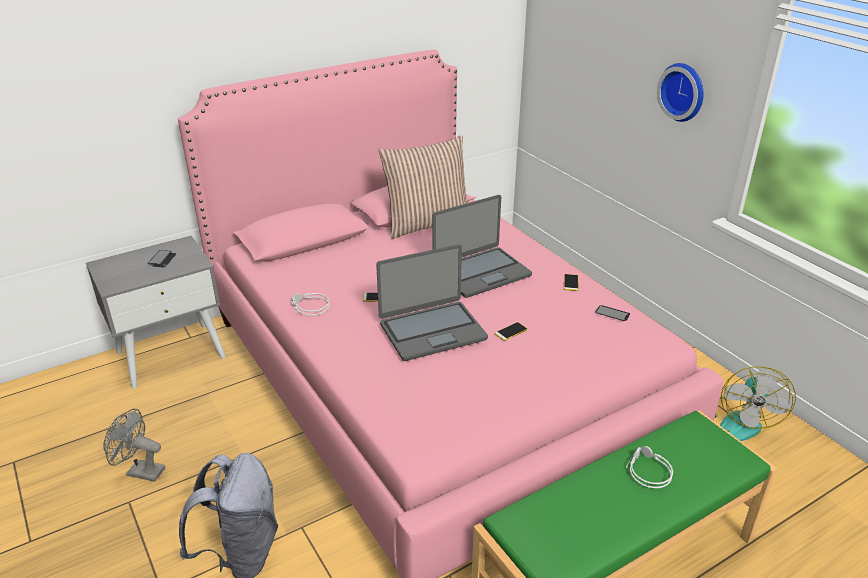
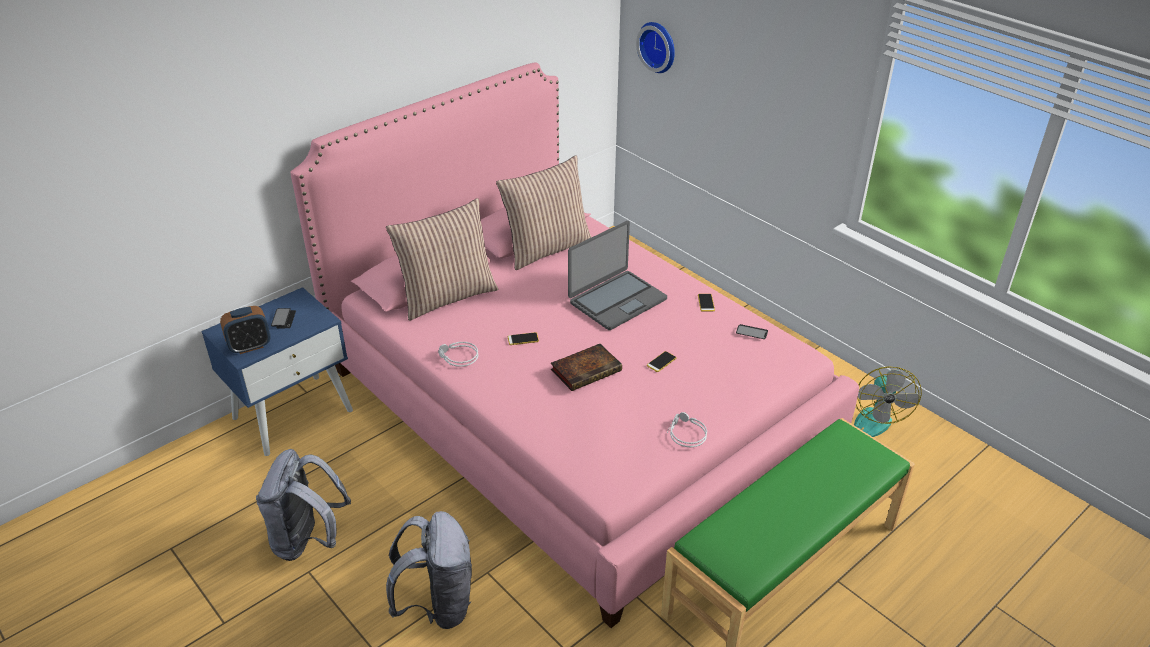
camera: 10 degrees left, 5 degrees up
grey nightstand [86,236,226,389] -> blue nightstand [201,287,353,456]
grey fan [103,409,165,482] -> grey backpack [256,449,351,561]
laptop [376,244,488,361] -> book [551,344,622,391]
grey headphones [626,446,673,488] -> grey headphones moved to [667,412,707,448]
wall clock [657,63,704,122] -> wall clock moved to [636,22,675,73]
none -> alarm clock [220,306,271,354]
none -> pillow [386,198,498,321]

